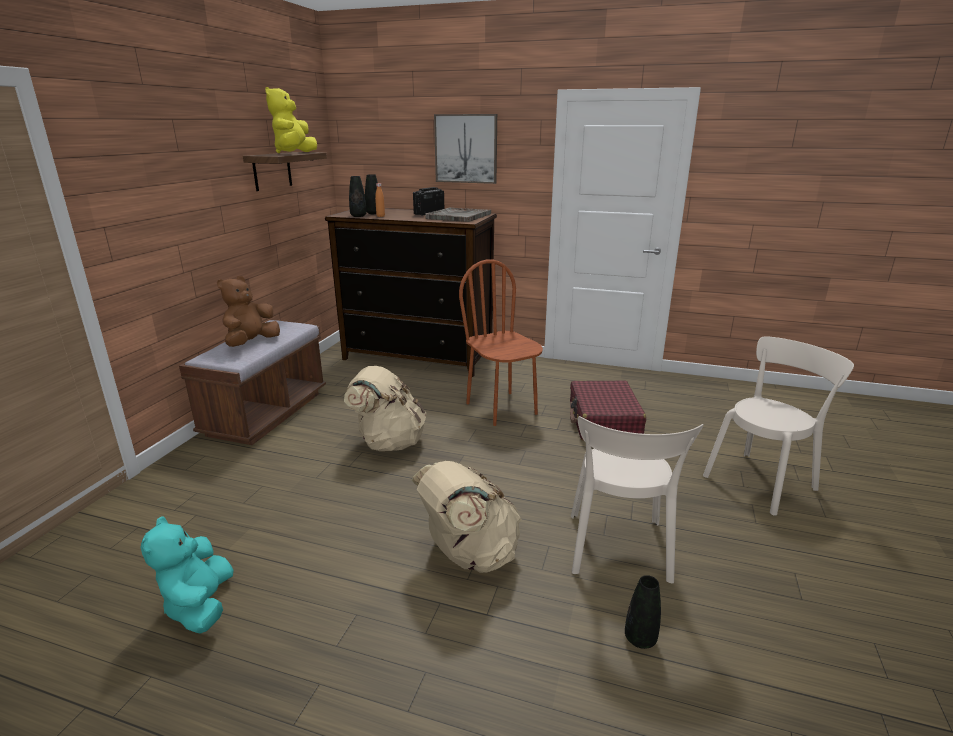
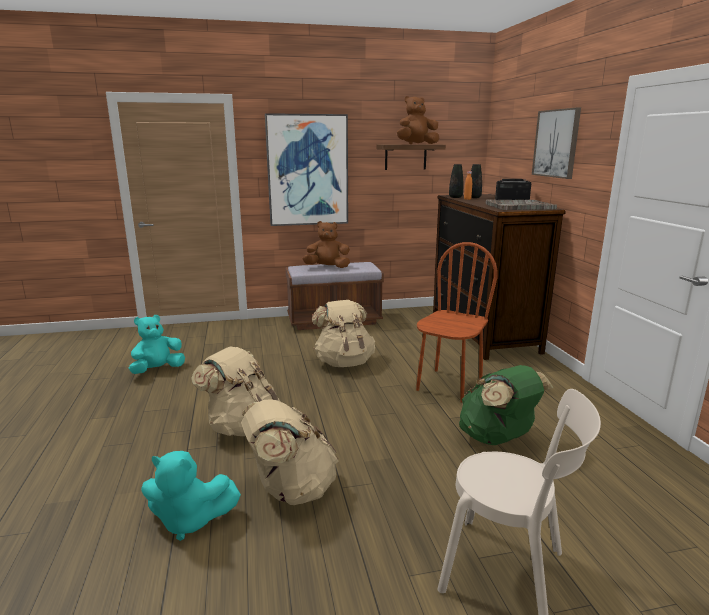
camera: 60 degrees right, 5 degrees down
yellow plush toy [265,87,317,153] -> brown plush toy [397,96,439,144]
red suitcase [570,380,646,441] -> green backpack [459,365,553,445]
beige chair [571,416,704,583] -> beige backpack [241,399,339,505]
black vase [625,575,661,649] -> turquoise plush toy [141,451,241,541]
none -> picture [265,113,348,226]

